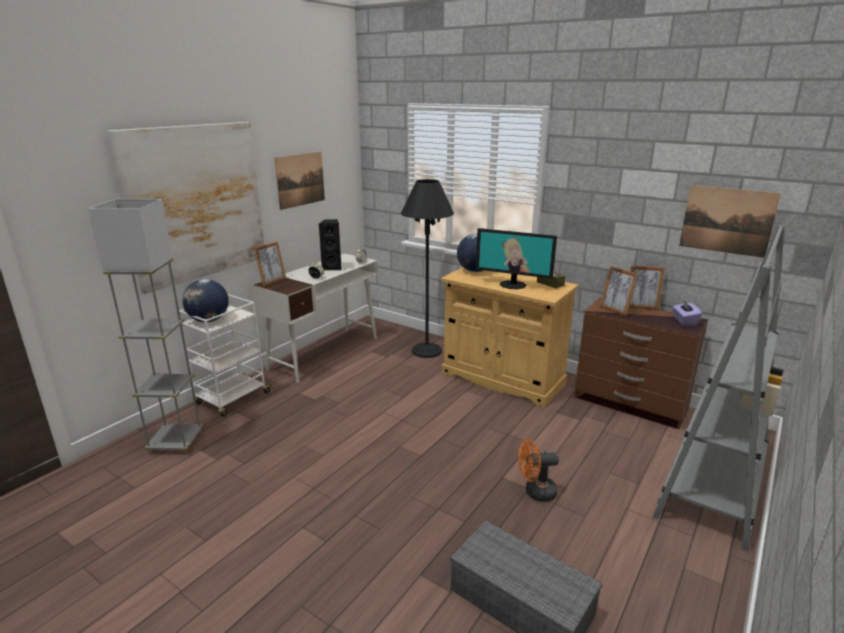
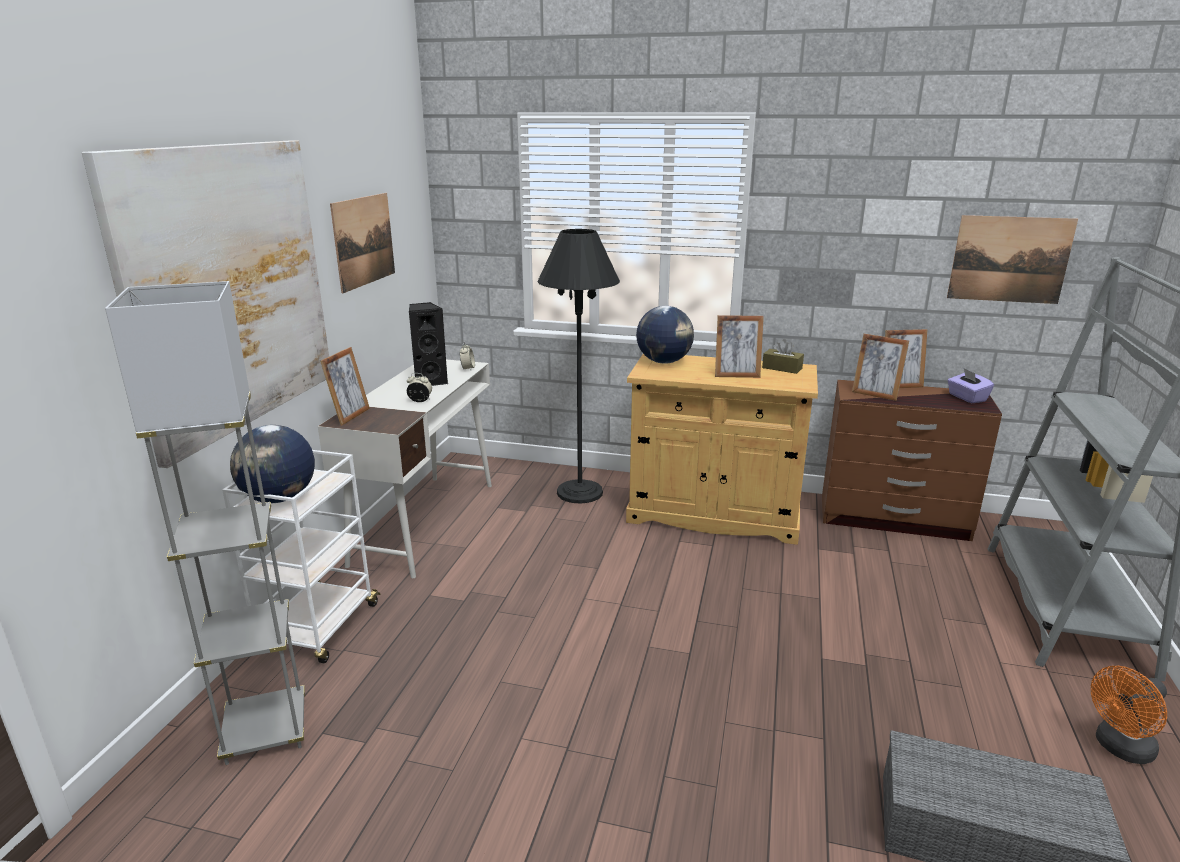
camera: 20 degrees left, 0 degrees up
monitor [476,228,557,289] -> picture frame [715,315,764,378]
orange fan [518,439,559,502] -> orange fan moved to [1091,666,1167,764]

